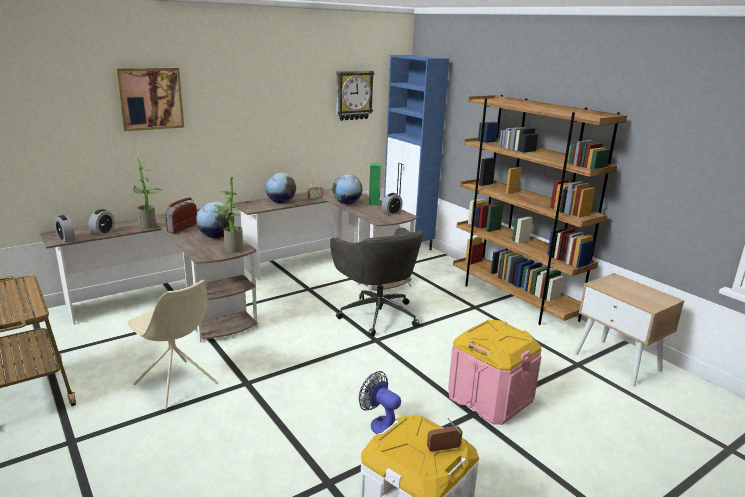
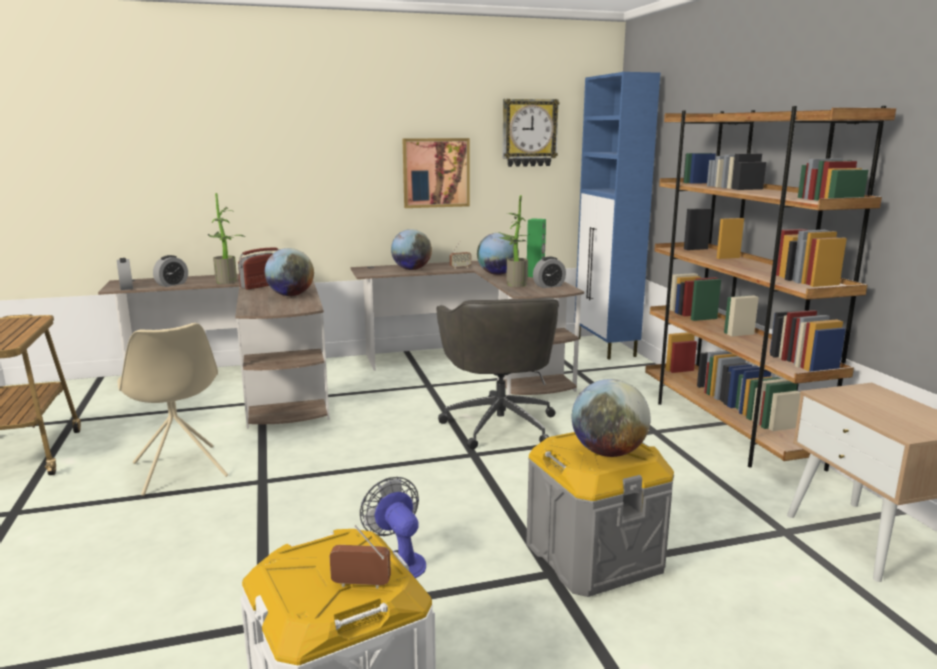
camera: 20 degrees right, 5 degrees down
picture [116,68,184,131] -> picture moved to [403,138,470,208]
potted plant [213,176,243,253] -> potted plant moved to [499,195,530,287]
pink storage box [448,320,541,425] -> grey storage box [526,432,674,597]
none -> globe [572,379,651,457]

